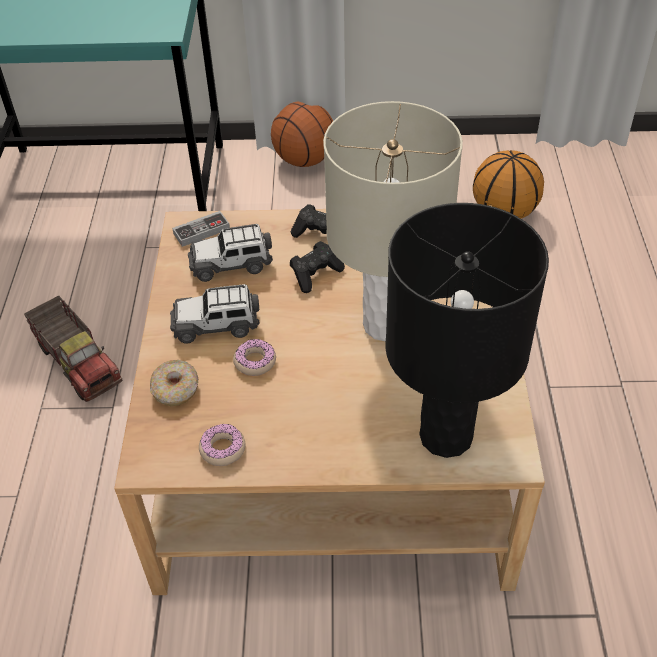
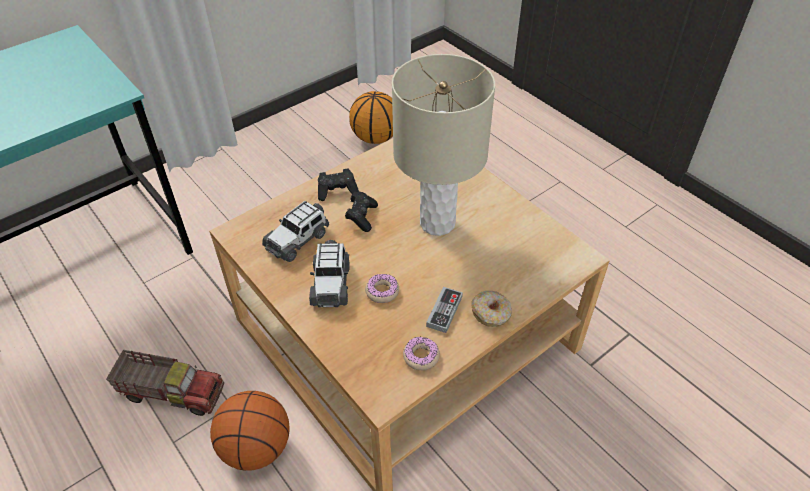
camera: 40 degrees left, 0 degrees up
donut [150,360,198,407] -> donut moved to [472,291,512,327]
toy car [170,284,260,344] -> toy car turned 45 degrees counterclockwise [309,240,350,307]
game controller [172,211,230,247] -> game controller moved to [426,287,463,333]
basketball [271,101,333,167] -> basketball moved to [210,391,290,471]
black table lamp [385,203,549,458] -> none

